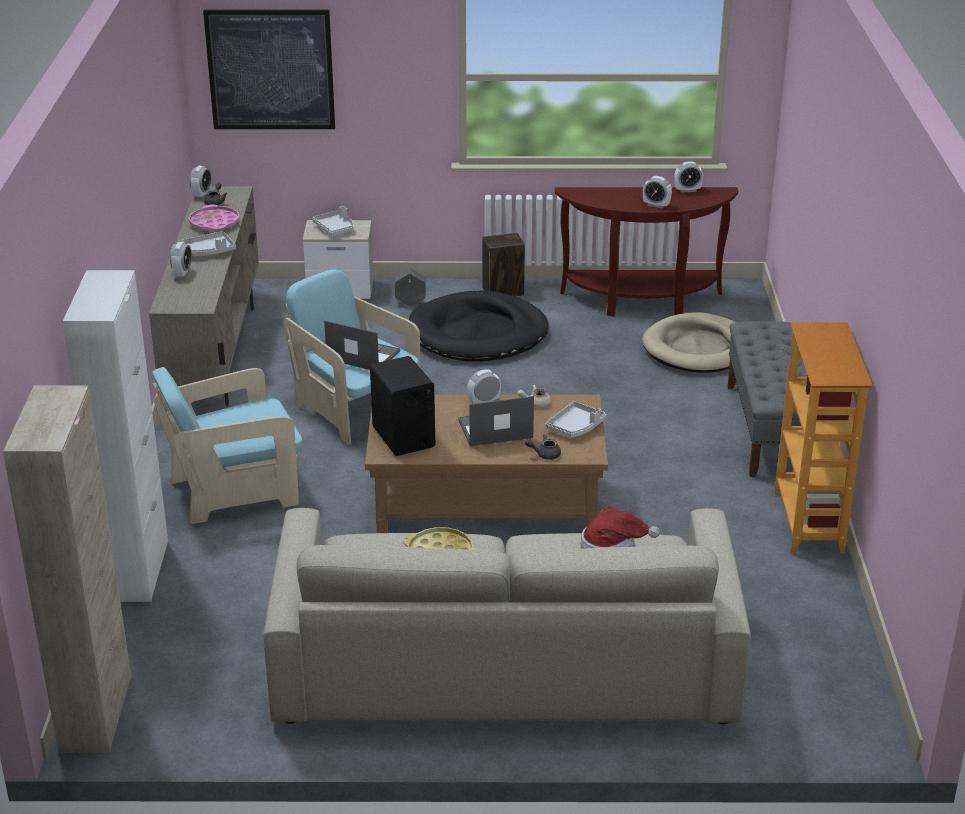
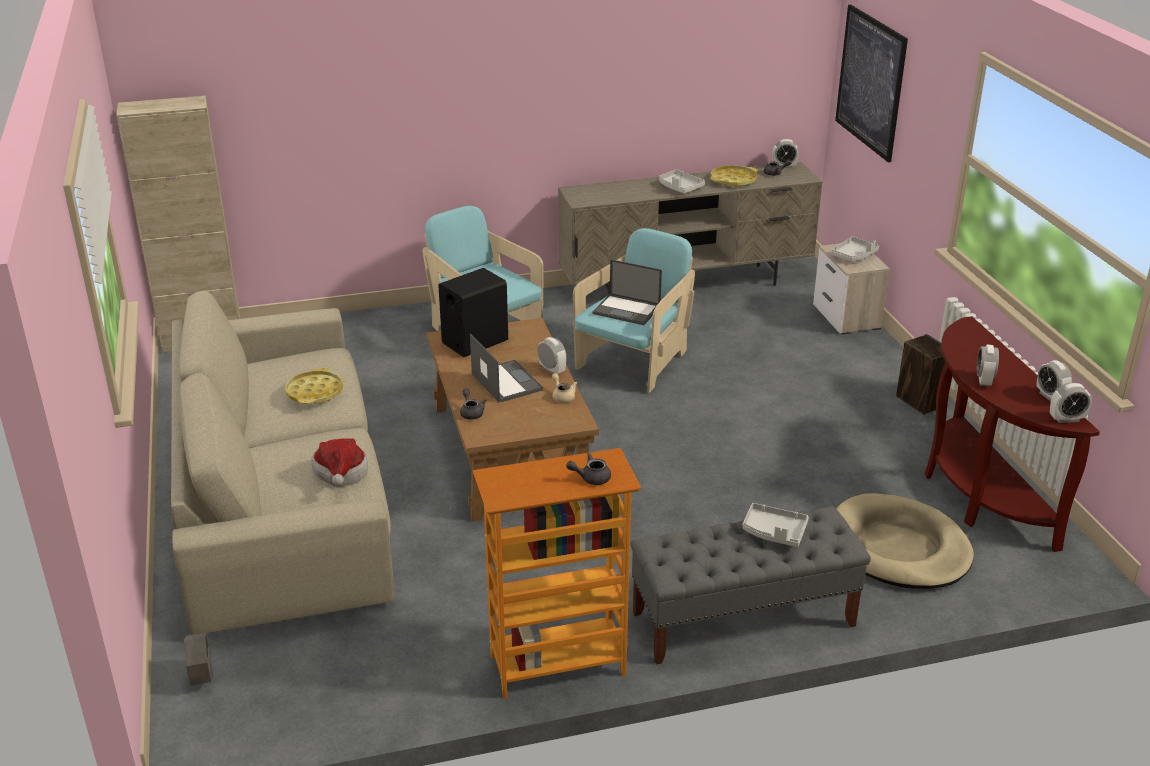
camera: 75 degrees right, 0 degrees up
white cabinet [63,270,168,602] -> none
alarm clock [170,242,192,278] -> alarm clock moved to [1050,383,1092,423]
pink tray [189,204,240,231] -> yellow tray [710,165,758,187]
laptop [324,320,400,370] -> laptop turned 105 degrees clockwise [592,259,662,325]
grey planter [395,268,426,306] -> grey planter moved to [184,632,213,686]
black dog bed [409,291,549,362] -> none
grey tray [545,401,606,438] -> grey tray moved to [742,503,809,547]
none -> grey teapot [566,453,611,485]

